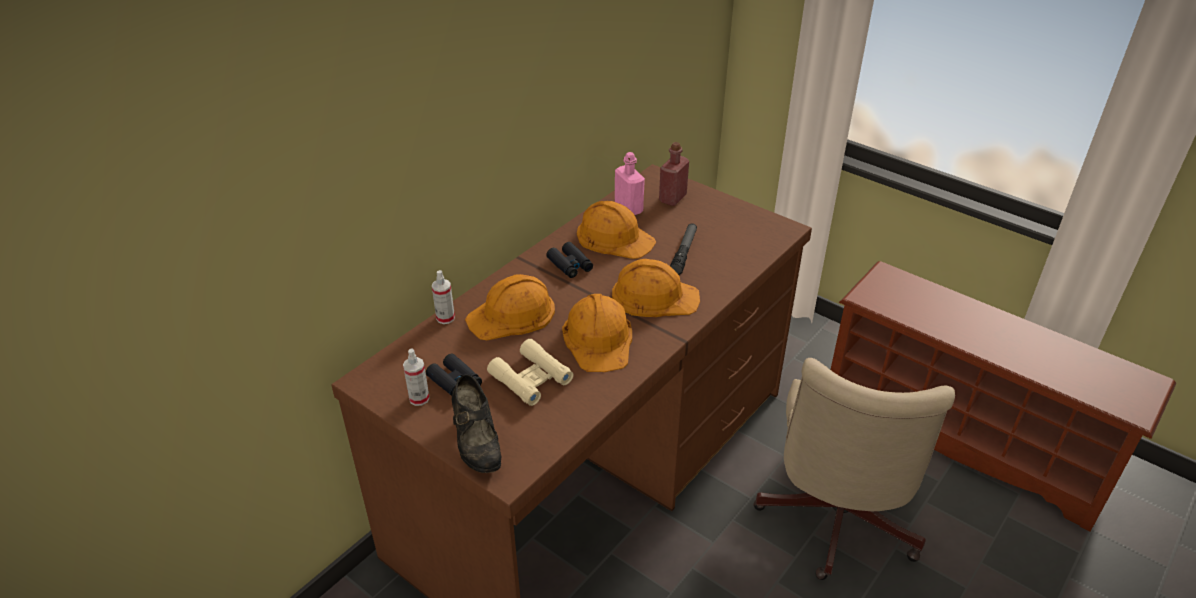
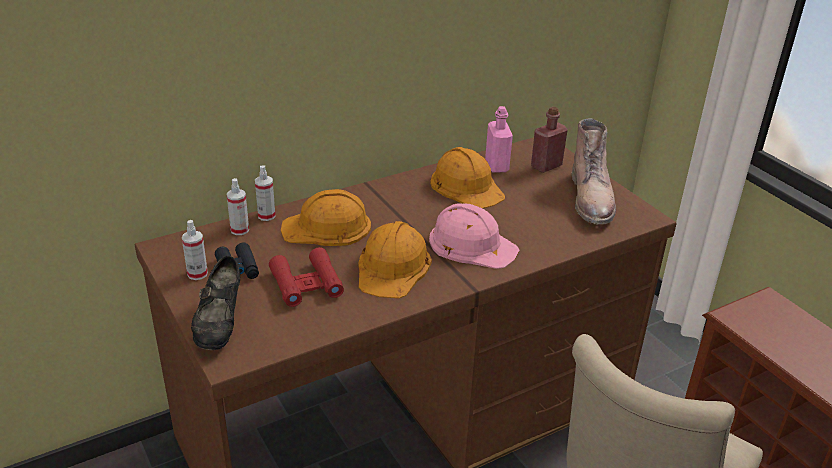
camera: 20 degrees right, 5 degrees down
beige binoculars [487,339,573,406] -> red binoculars [269,247,344,307]
black binoculars [546,242,593,278] -> none
orange hard hat [612,259,700,317] -> pink hard hat [429,203,520,269]
flashlight [670,223,697,275] -> none
none -> spray bottle [227,178,249,235]
none -> brown boot [571,118,616,224]

